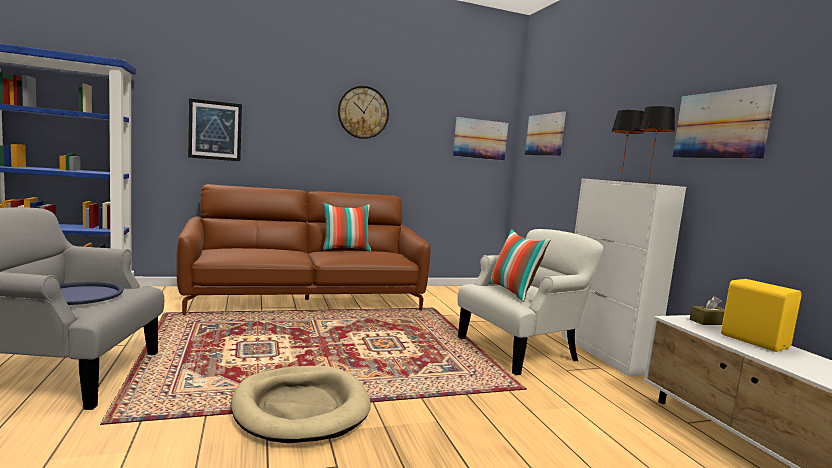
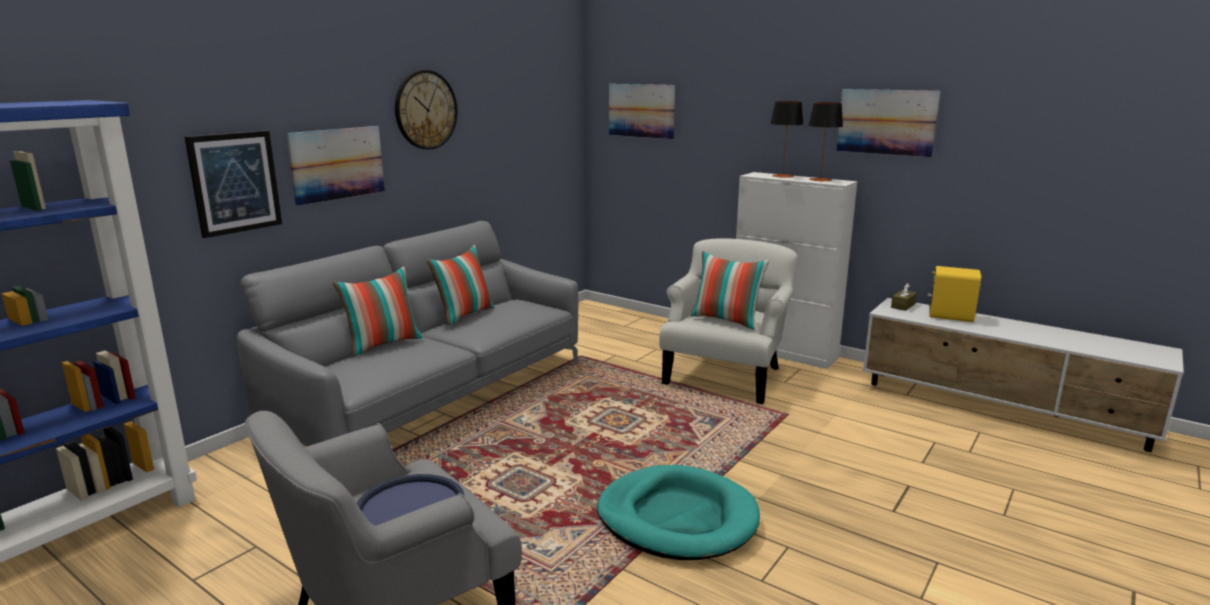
camera: 35 degrees left, 10 degrees up
brown sofa [176,184,431,315] -> grey sofa [237,221,578,446]
beige dog bed [231,366,371,443] -> turquoise dog bed [597,465,760,560]
picture [453,117,508,161] -> picture moved to [286,126,385,206]
none -> pillow [333,267,423,357]

